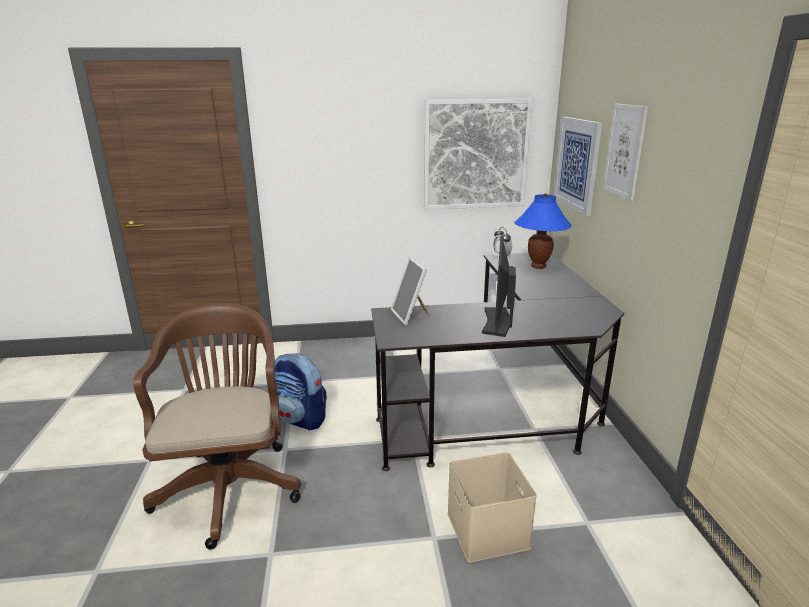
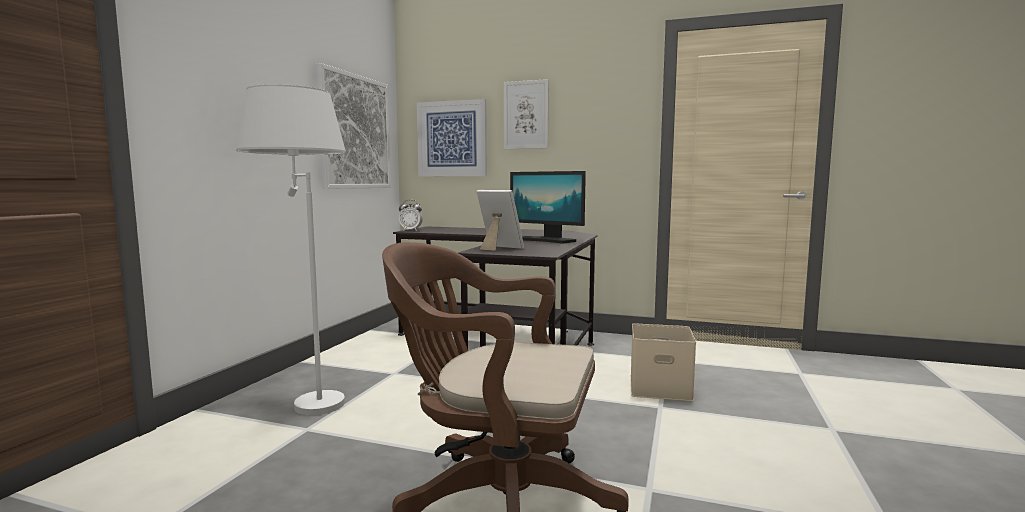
camera: 65 degrees left, 15 degrees down
backpack [275,353,327,431] -> none
picture frame [391,257,430,325] -> picture frame turned 150 degrees counterclockwise [476,190,524,251]
blue table lamp [514,193,572,269] -> none
none -> white floor lamp [236,84,346,415]

